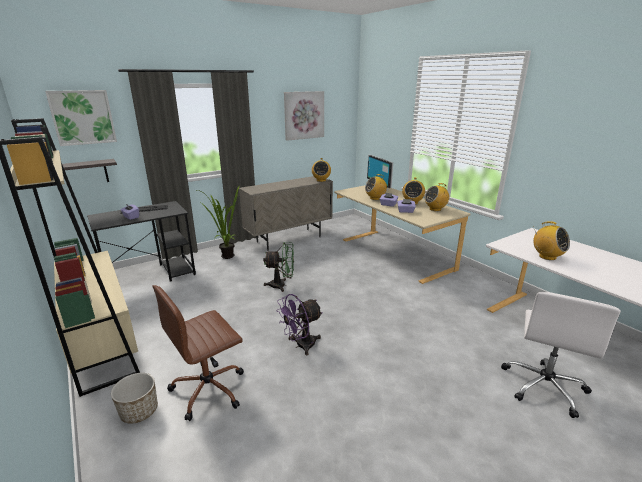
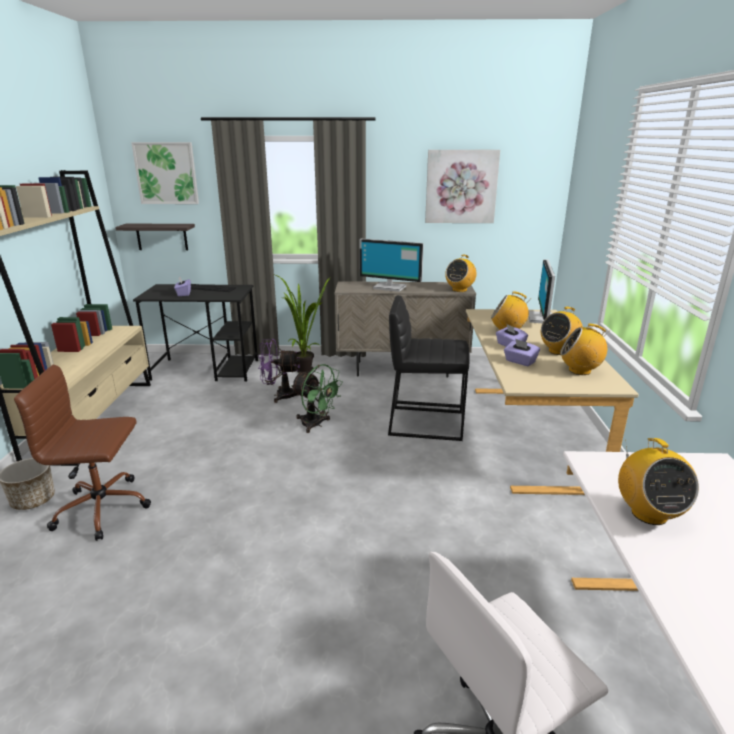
camera: 35 degrees right, 0 degrees up
purple fan [276,294,323,355] -> purple fan moved to [258,339,302,403]
none -> monitor [359,239,424,292]
none -> black stool [388,295,470,441]

